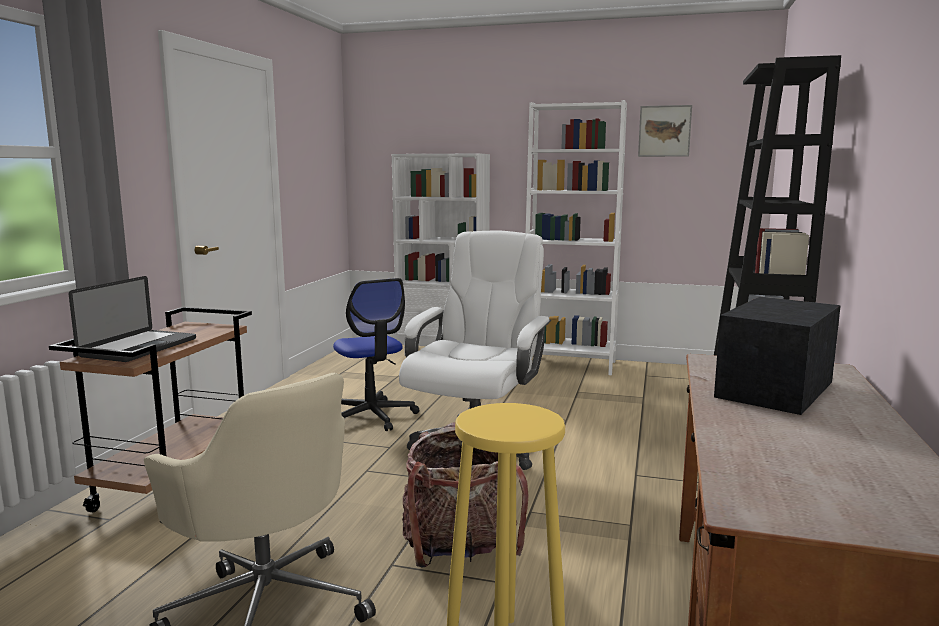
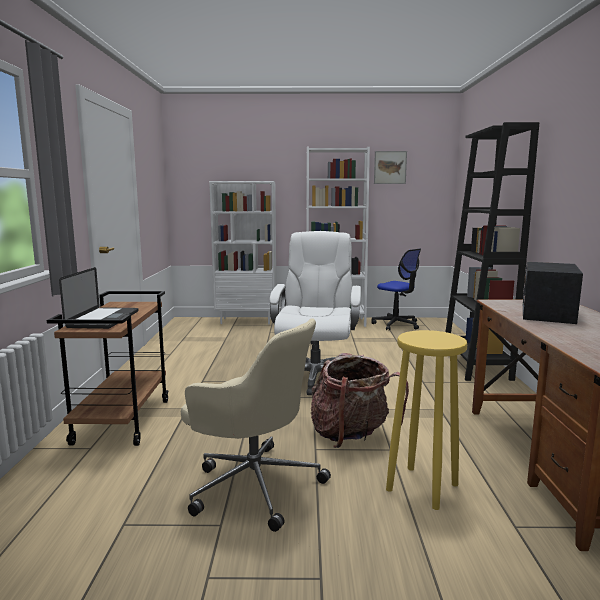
camera: 15 degrees left, 0 degrees up
office chair [333,278,419,431] -> office chair moved to [372,249,421,331]

